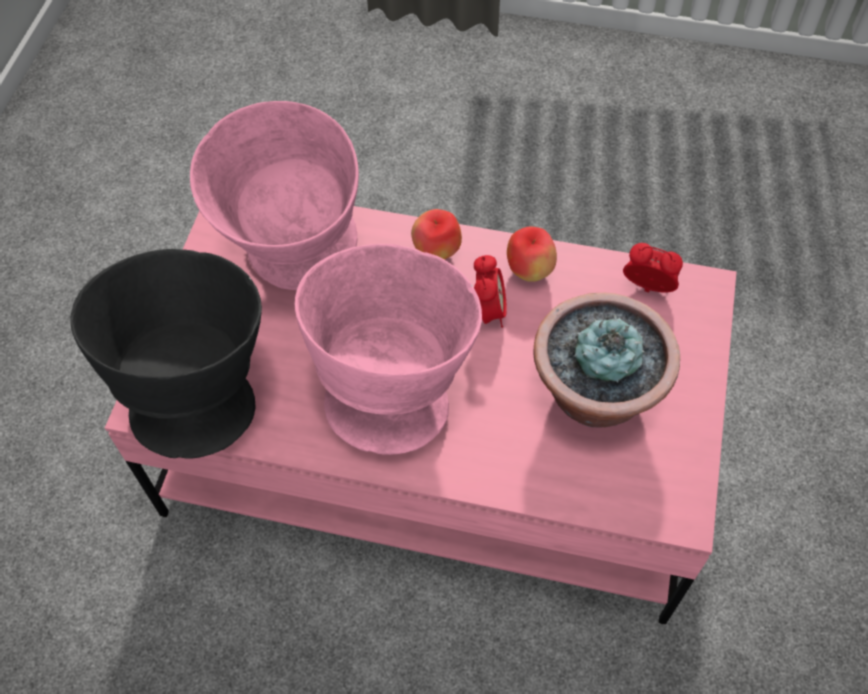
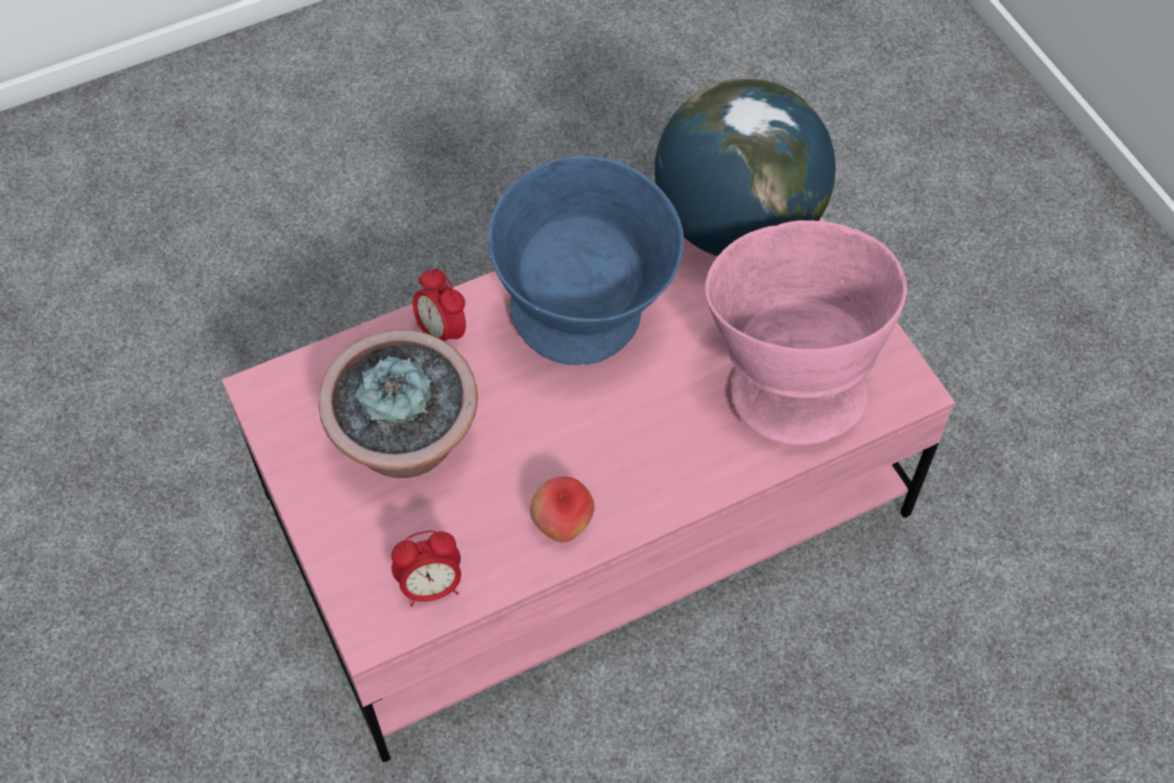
camera: 140 degrees right, 0 degrees up
black bowl [70,249,262,459] -> globe [655,78,836,256]
pink bowl [295,244,482,455] -> blue bowl [488,156,684,365]
apple [411,209,462,260] -> none
alarm clock [474,255,507,328] -> alarm clock moved to [412,269,466,341]

